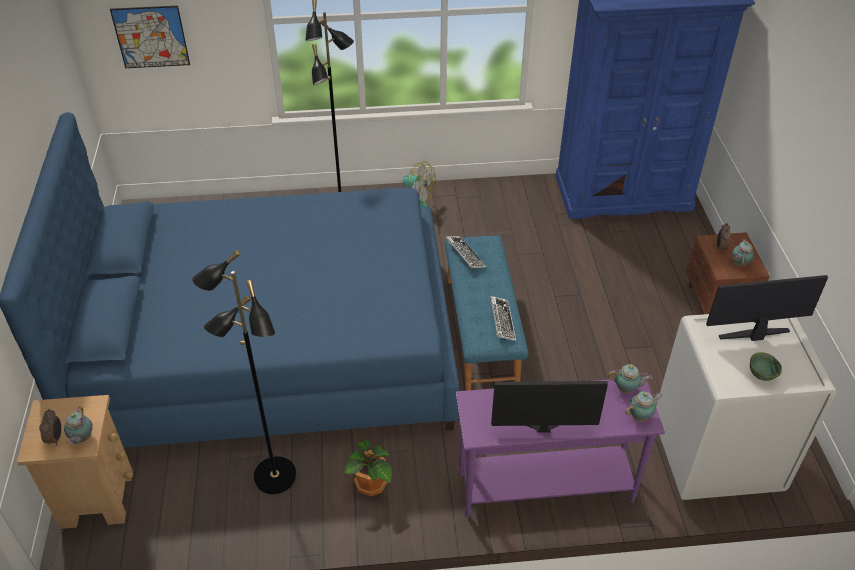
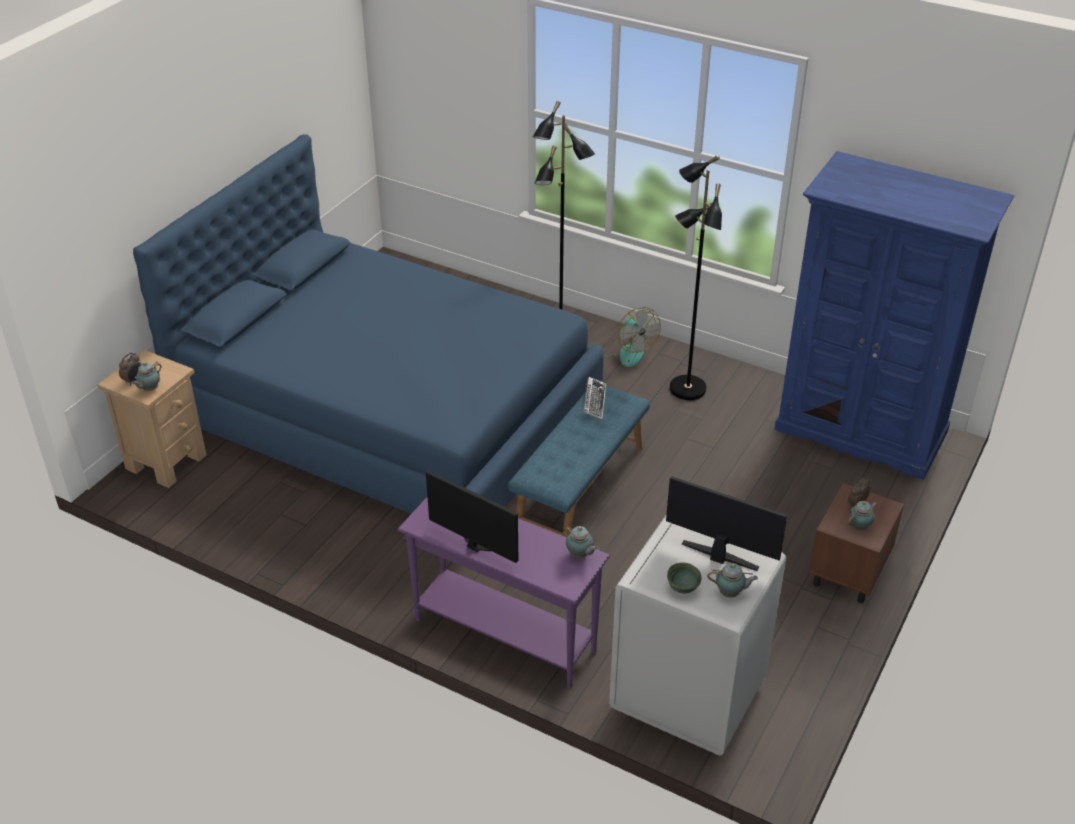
camera: 35 degrees right, 5 degrees down
picture [110,6,190,68] -> none
black floor lamp [192,250,296,494] -> black floor lamp moved to [670,155,722,400]
potted plant [344,439,392,497] -> none
keyboard [490,296,516,341] -> none
teapot [625,391,663,421] -> teapot moved to [707,563,758,598]

